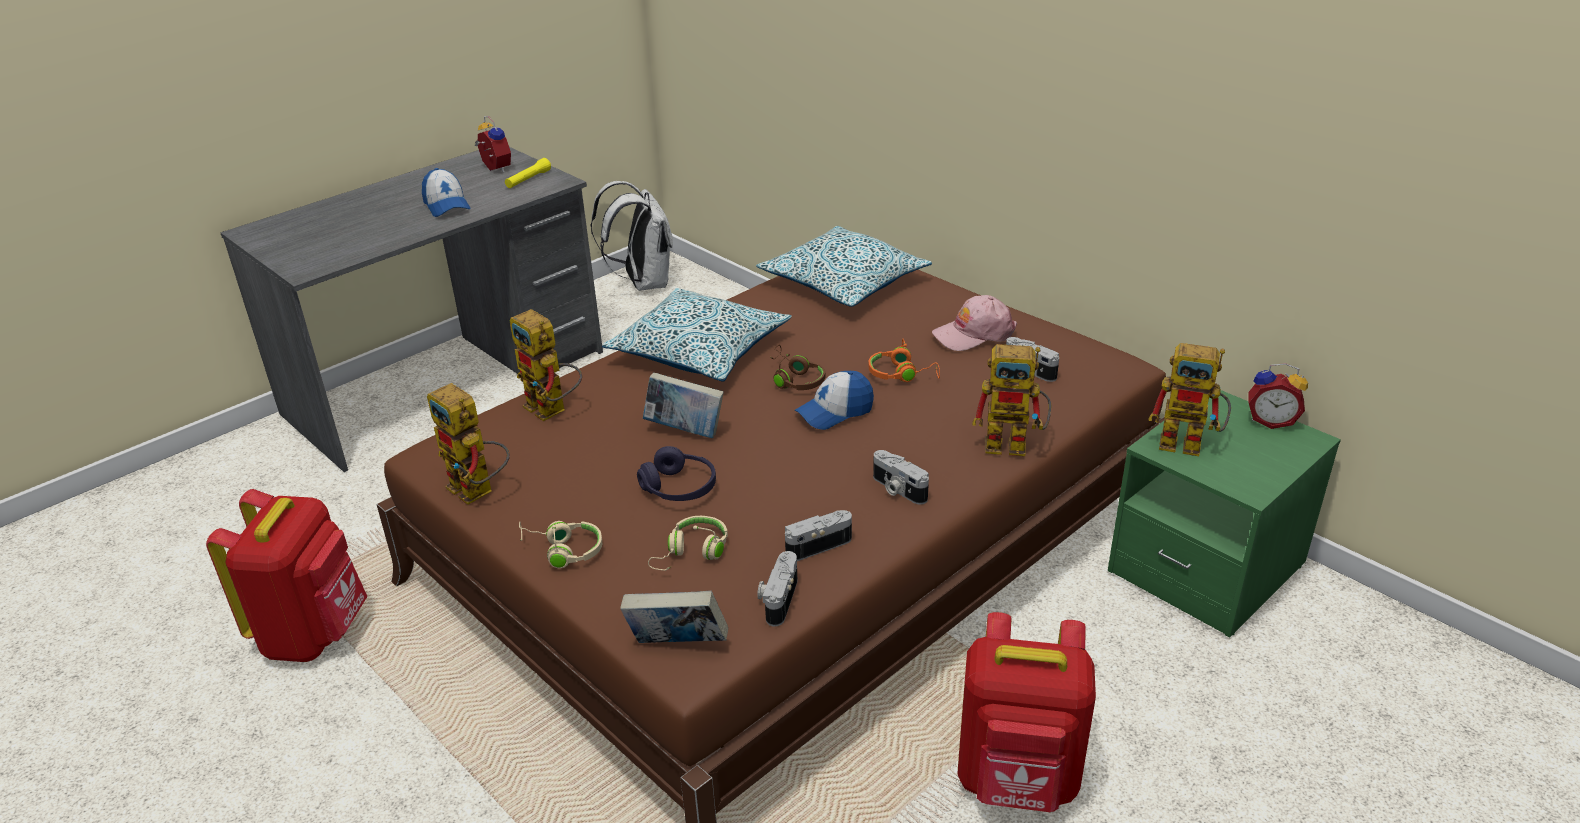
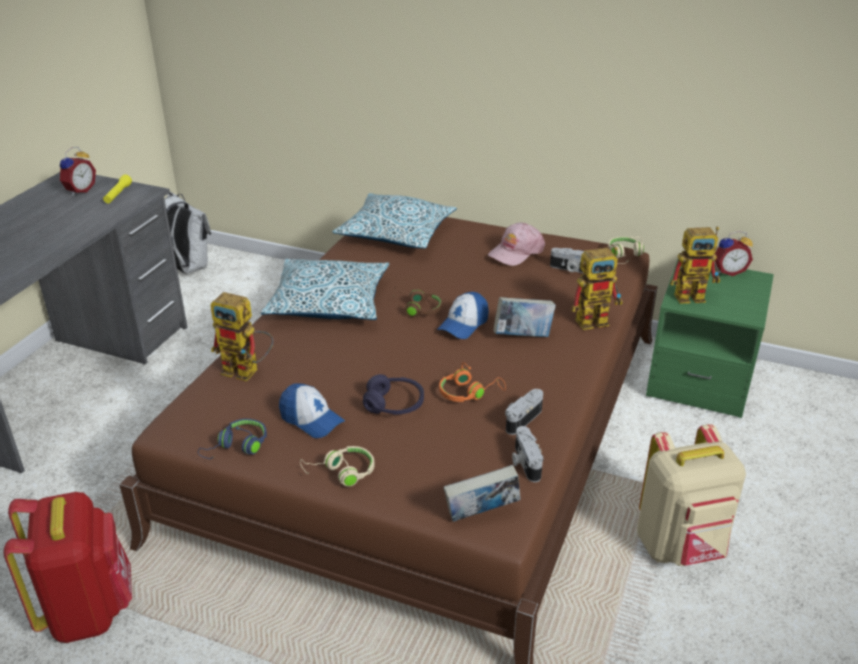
camera: 25 degrees left, 0 degrees up
cap [422,168,471,217] -> cap moved to [279,383,345,438]
toy robot [427,383,510,505] -> blue headphones [198,419,267,459]
alarm clock [474,116,511,172] -> alarm clock turned 90 degrees clockwise [60,147,96,196]
book [643,372,724,438] -> book moved to [493,297,556,337]
beige headphones [648,516,728,571] -> beige headphones moved to [608,236,644,264]
orange headphones [868,339,940,382] -> orange headphones moved to [439,362,506,402]
camera [873,450,929,505] -> none
red backpack [957,612,1096,812] -> beige backpack [637,424,746,566]

